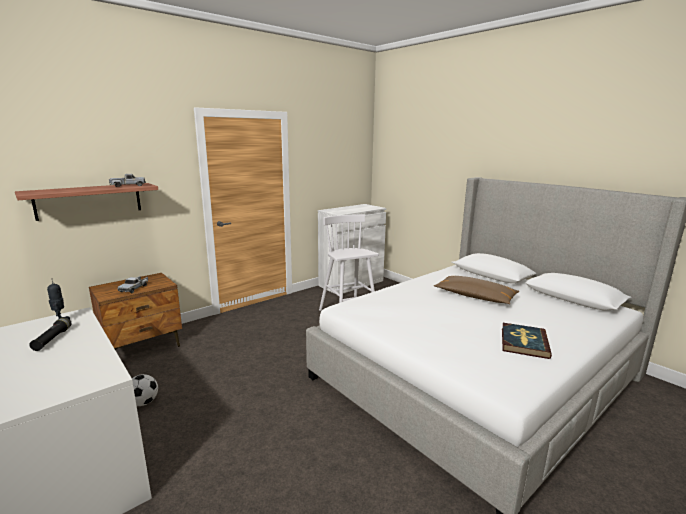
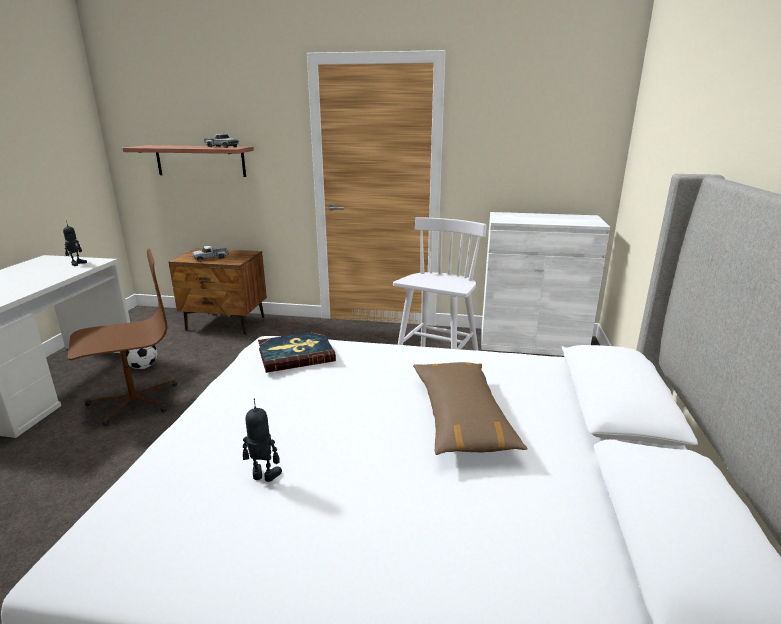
camera: 50 degrees right, 5 degrees up
black flashlight [29,317,72,351] -> none
book [502,323,552,359] -> book moved to [258,331,336,373]
none -> brown office chair [68,248,177,426]
none -> toy robot [243,398,282,482]

